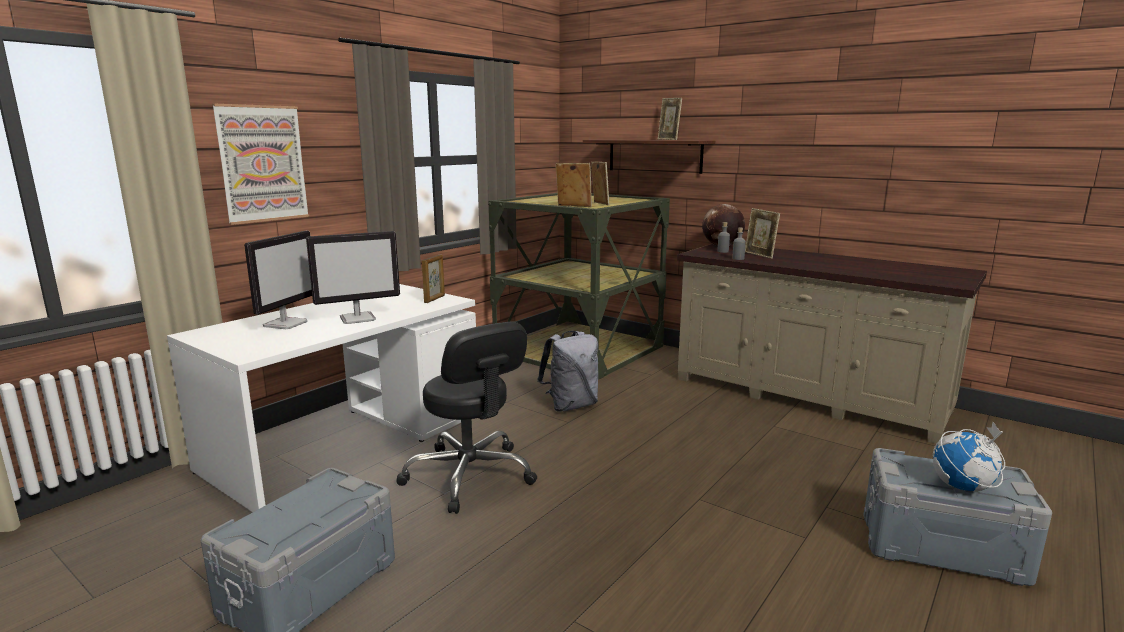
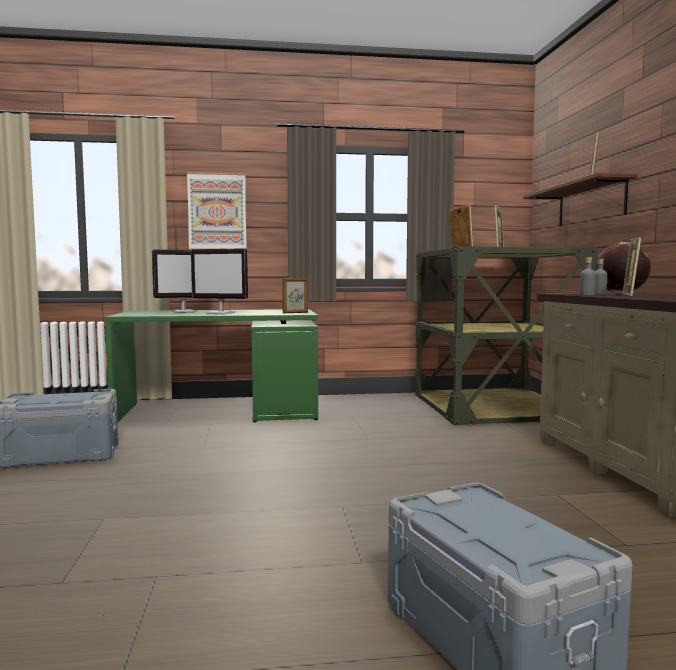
camera: 45 degrees right, 10 degrees down
white desk [167,284,476,512] -> green desk [105,309,318,422]
black office chair [396,321,537,514] -> none
grey backpack [537,331,598,412] -> none
globe [933,422,1005,492] -> none

